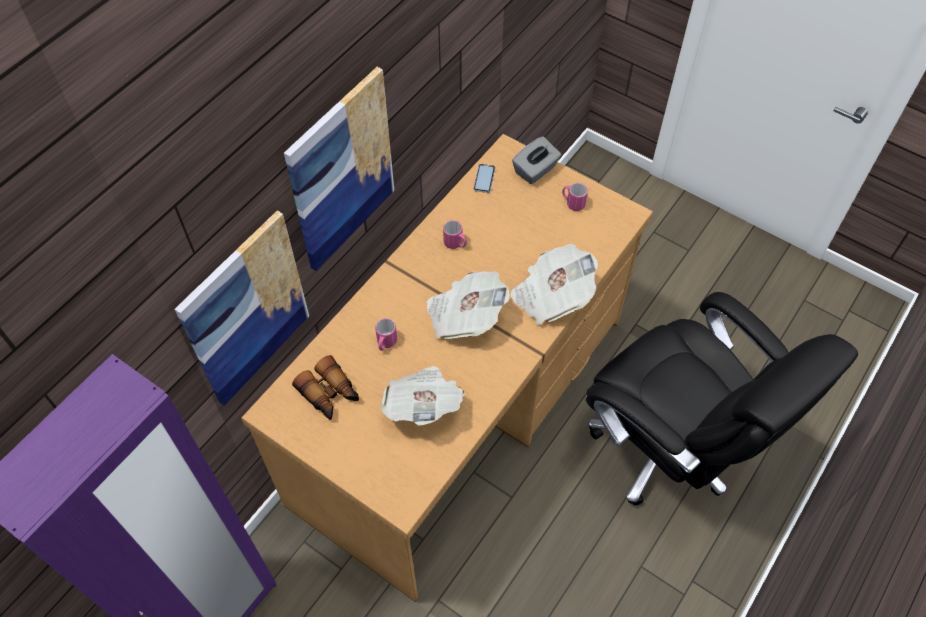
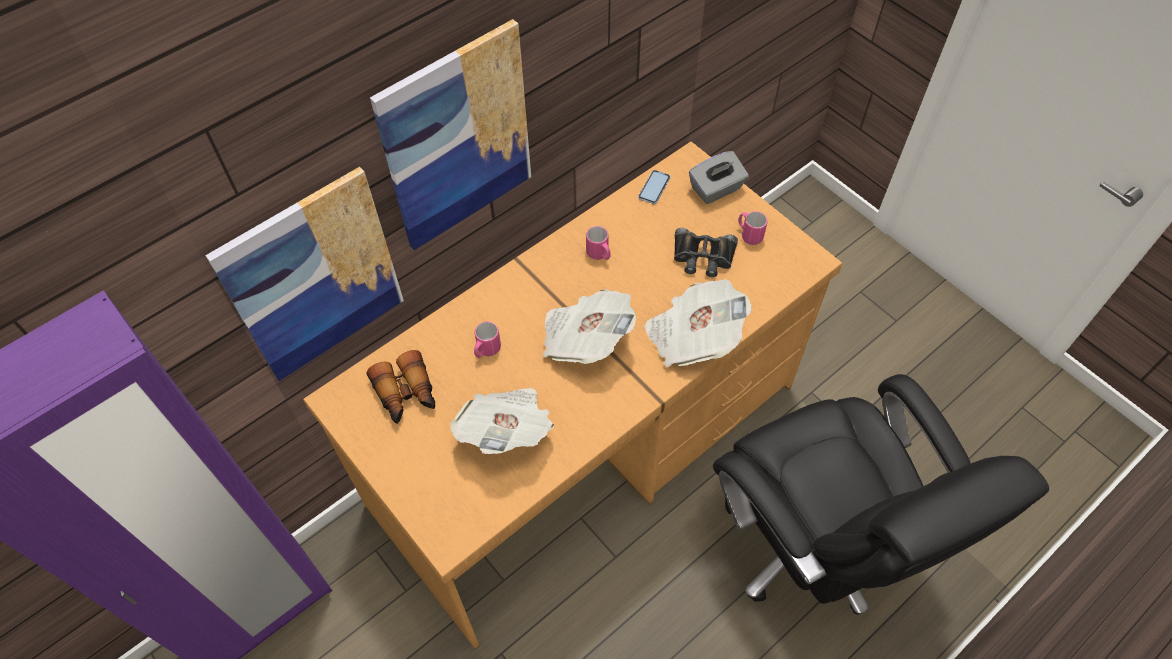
camera: 15 degrees right, 0 degrees up
none -> black binoculars [674,228,738,277]

